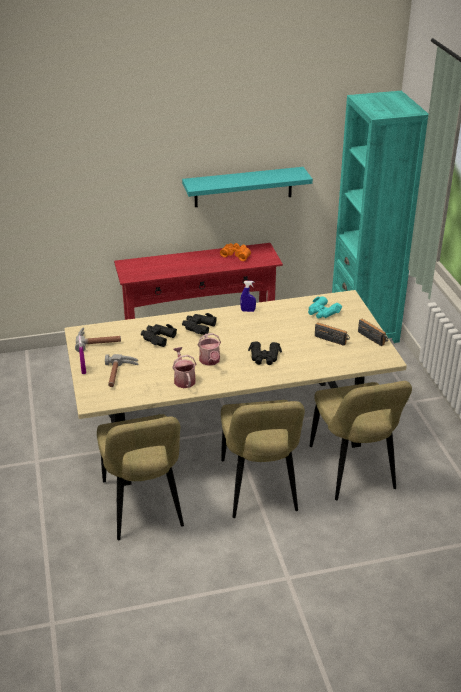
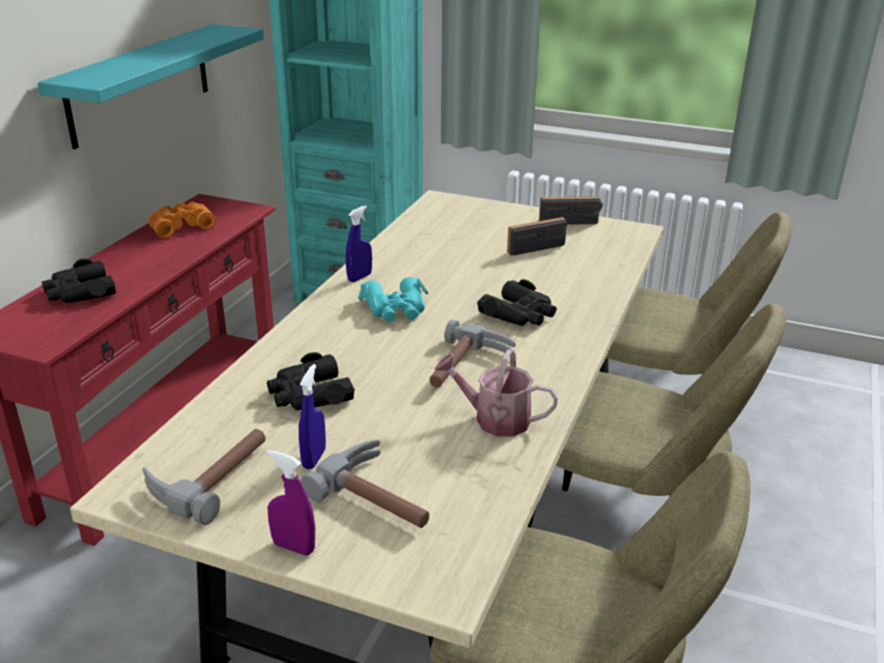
camera: 55 degrees left, 5 degrees down
black binoculars [182,313,217,335] -> black binoculars moved to [42,258,116,303]
watering can [198,333,221,366] -> hammer [429,319,516,387]
turquoise binoculars [308,296,342,319] -> turquoise binoculars moved to [359,277,428,322]
none -> blue spray bottle [299,364,326,469]

